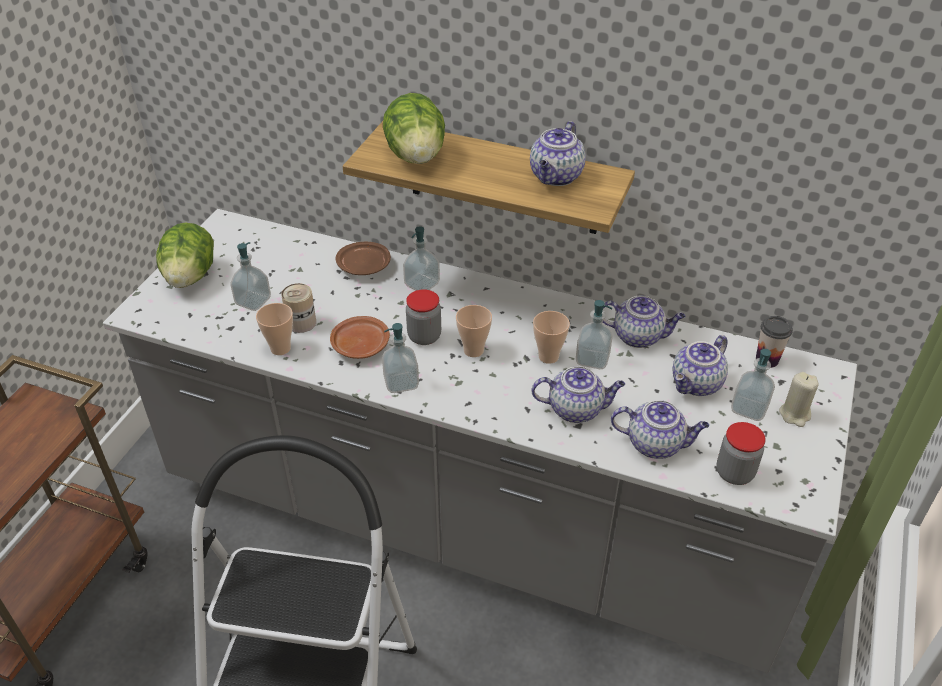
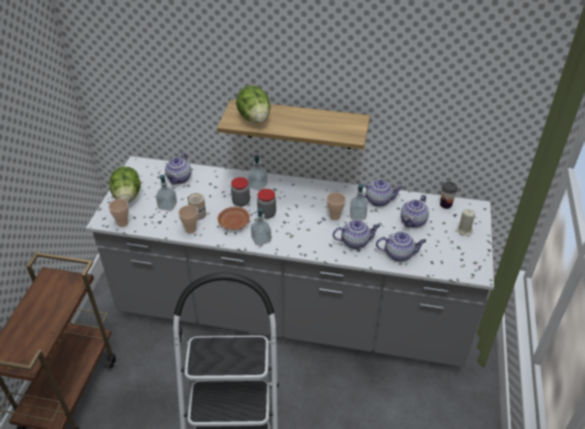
camera: 10 degrees left, 0 degrees up
brown plate [336,242,391,275] -> none
cup [456,305,492,357] -> cup moved to [108,199,129,227]
teapot [530,121,586,186] -> teapot moved to [165,153,191,184]
jar [717,422,766,485] -> jar moved to [231,177,250,207]
soap dispenser [731,349,775,421] -> none

